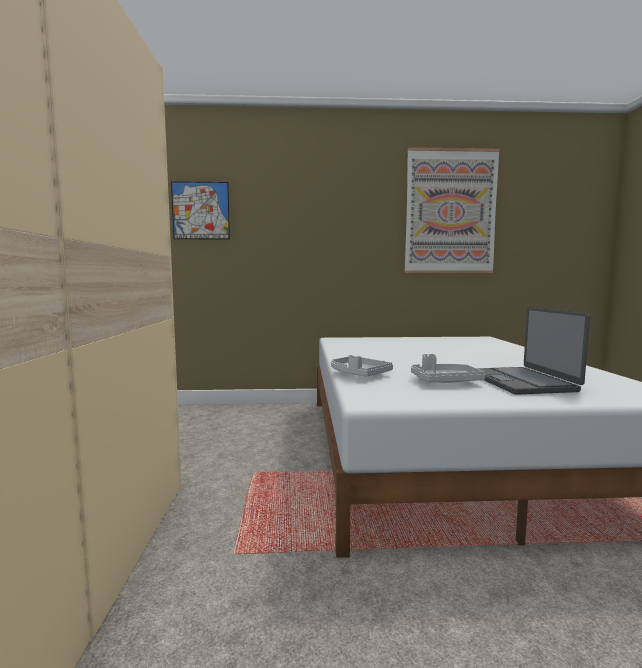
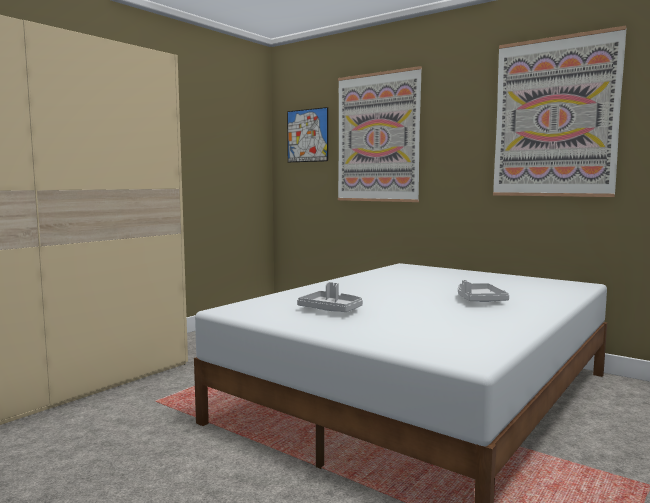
camera: 40 degrees right, 0 degrees up
grey tray [331,355,393,377] -> grey tray moved to [458,280,509,302]
laptop [477,307,590,395] -> none
none -> picture [338,66,422,202]

